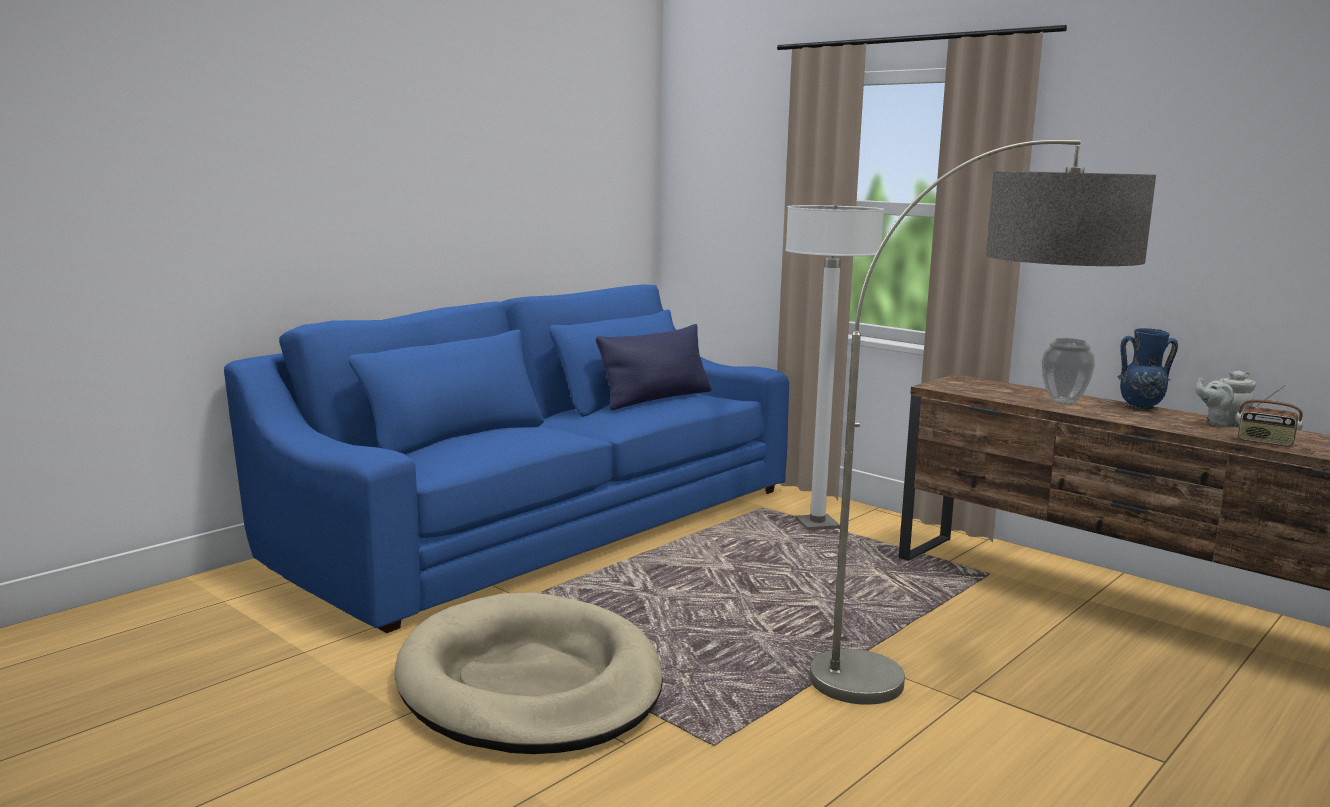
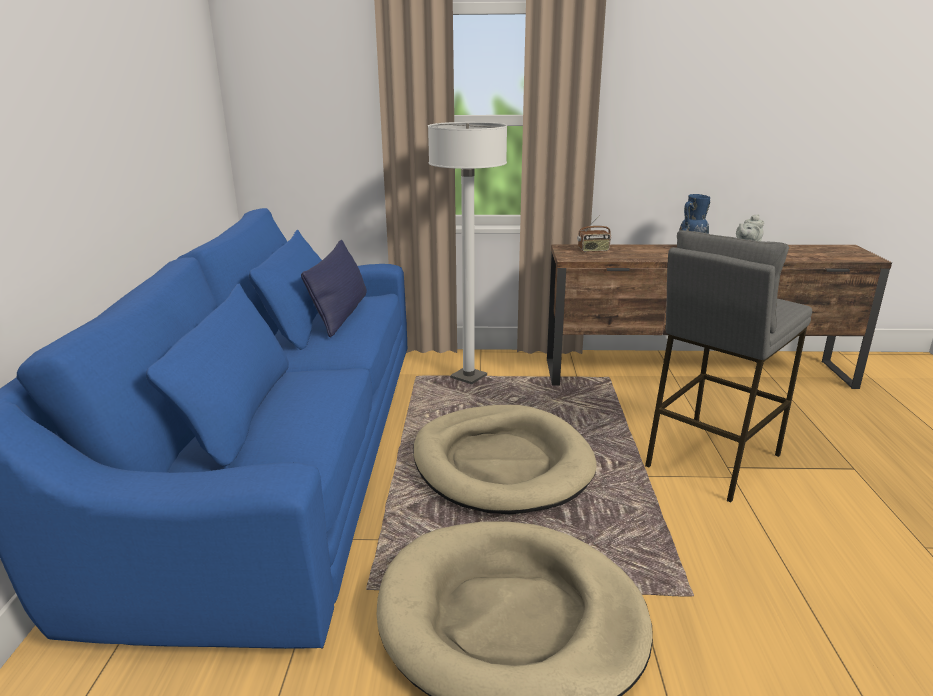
camera: 40 degrees left, 10 degrees up
floor lamp [810,140,1156,705] -> grey stool [645,230,812,503]
vase [1042,338,1095,404] -> none
radio [1236,385,1303,447] -> radio moved to [577,215,611,252]
none -> beige dog bed [414,405,597,514]

